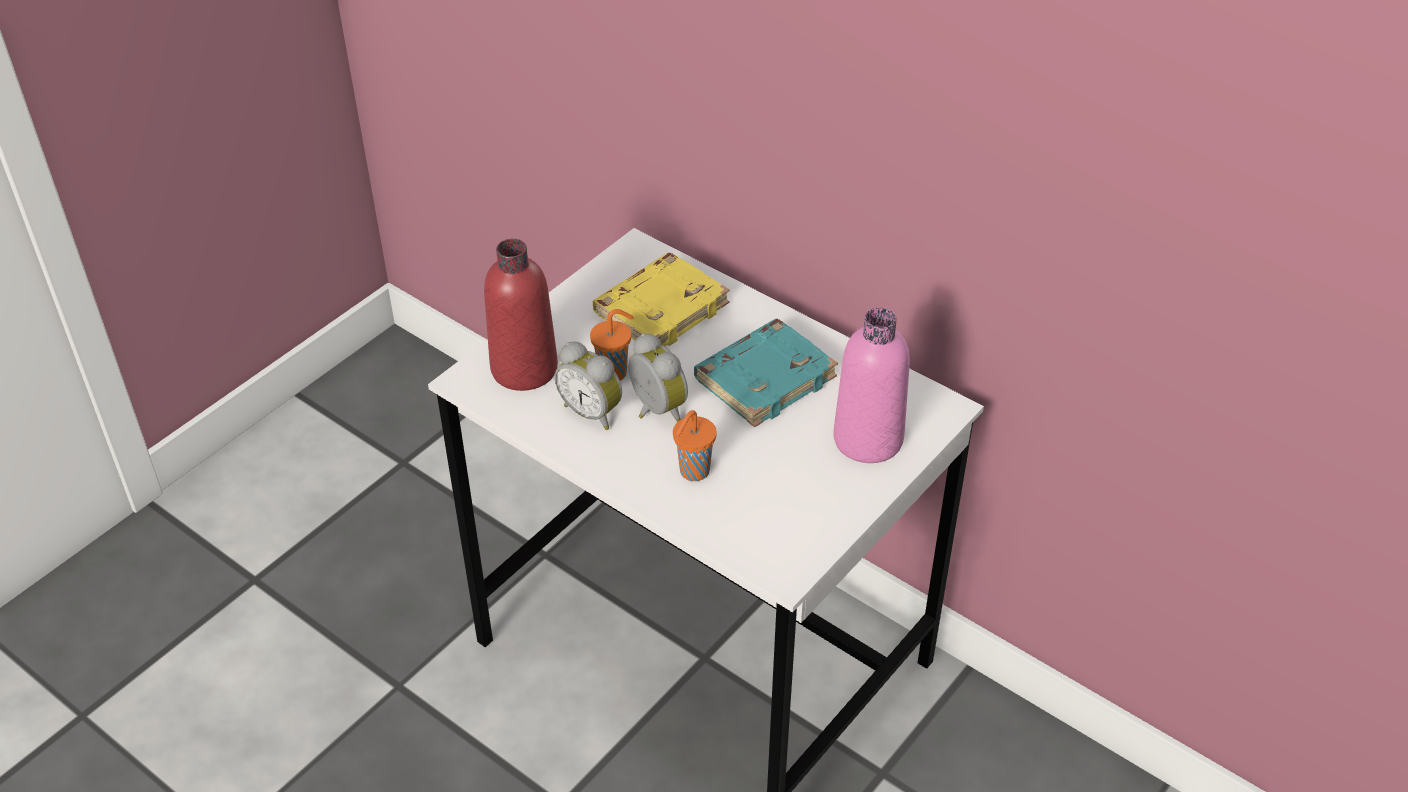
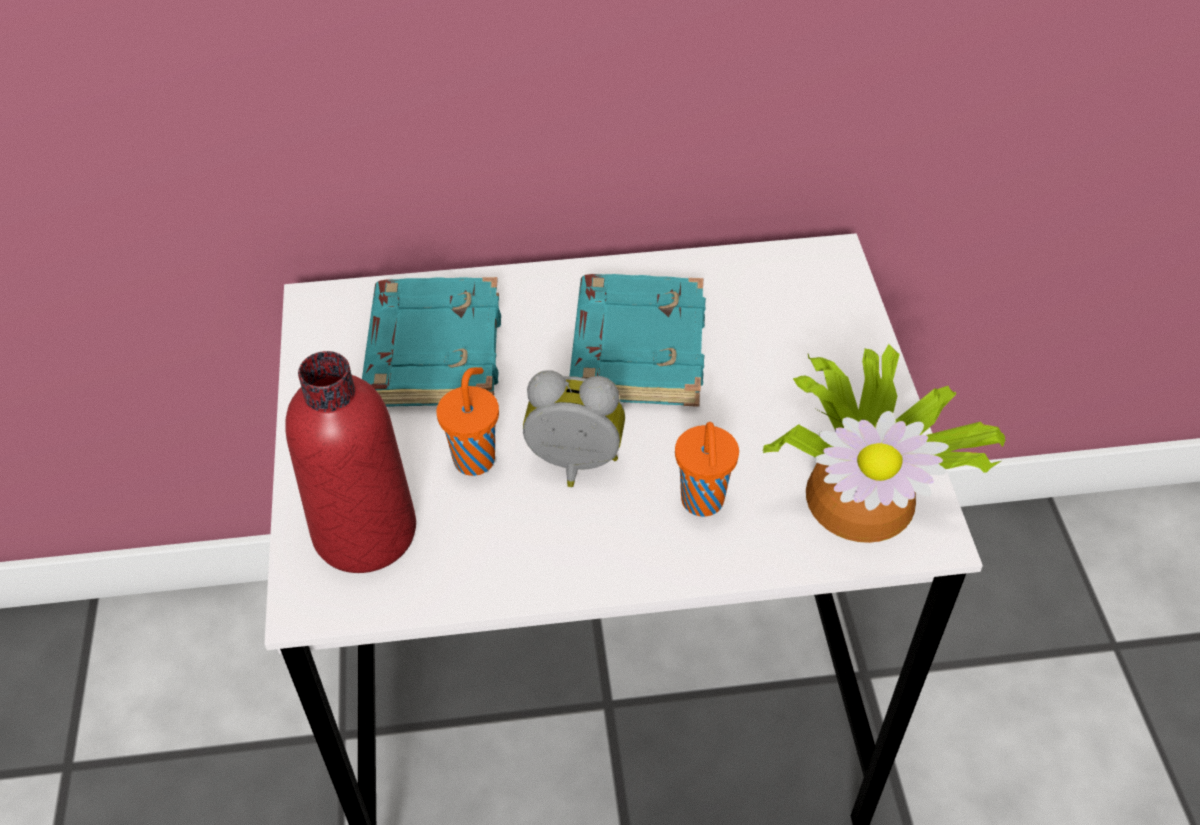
camera: 45 degrees left, 5 degrees up
alarm clock [555,341,622,430] -> none
yellow book [593,253,730,346] -> turquoise book [362,277,501,407]
pink bottle [833,308,910,463] -> none
none -> potted plant [763,344,1006,543]

